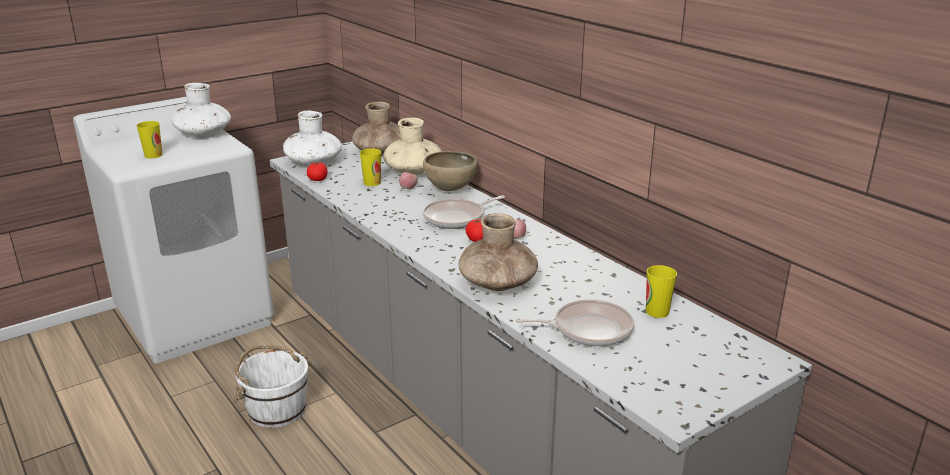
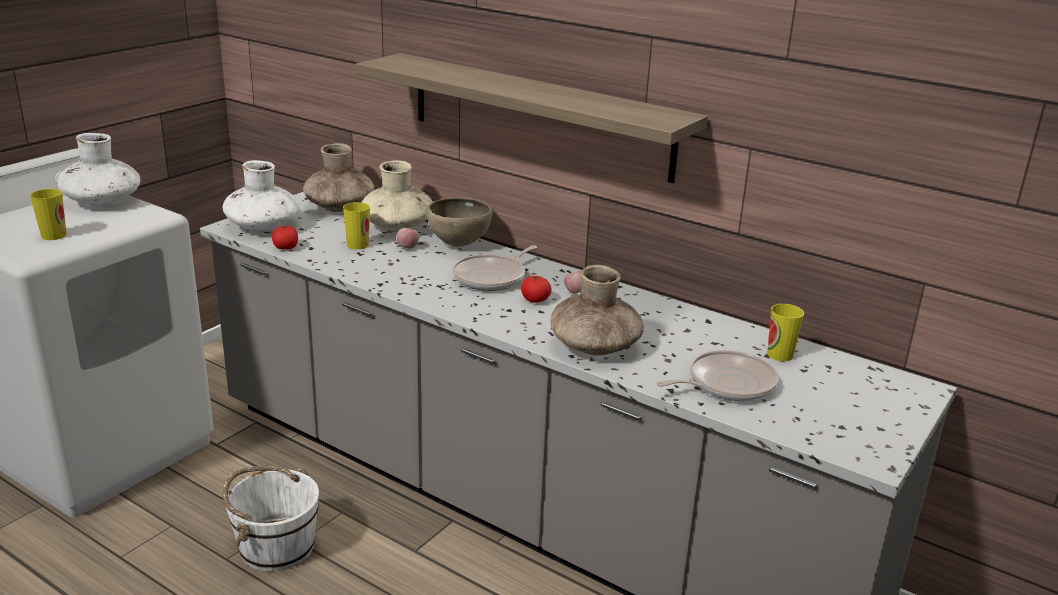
camera: 20 degrees left, 0 degrees up
none -> shelf [355,53,708,183]

